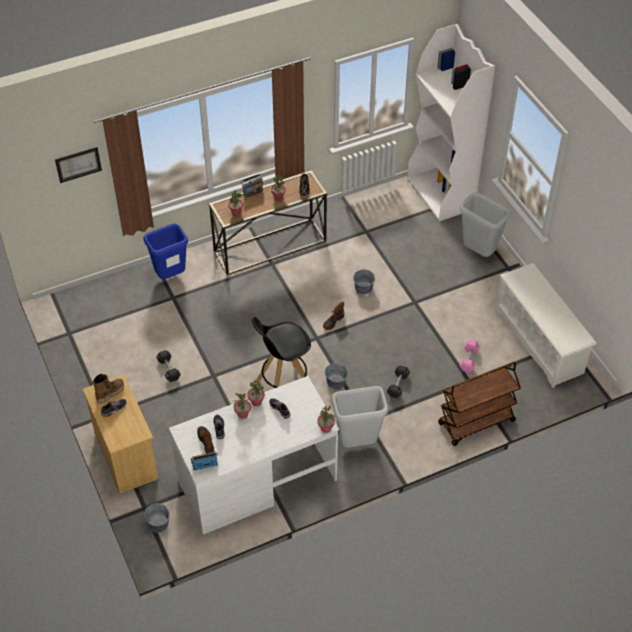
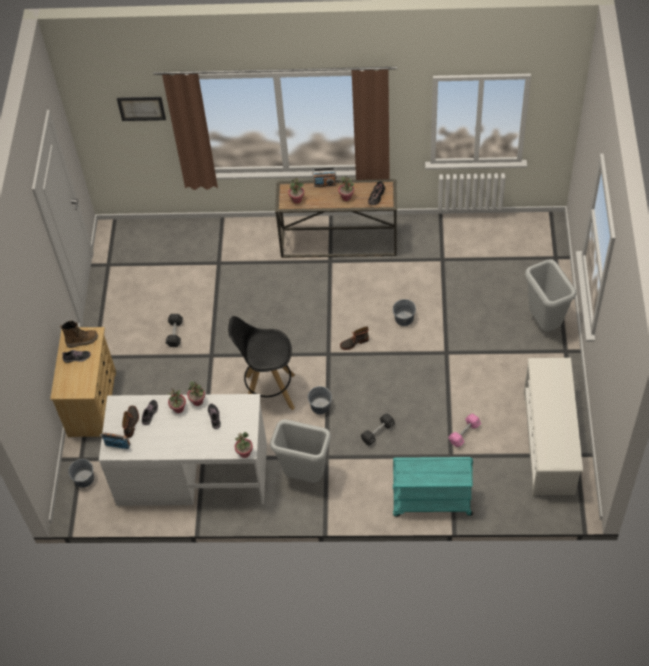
camera: 30 degrees right, 5 degrees up
blue trash can [143,223,188,279] -> none
white bookcase [407,24,495,221] -> none
brown cart [438,362,521,446] -> turquoise cart [393,457,473,517]

